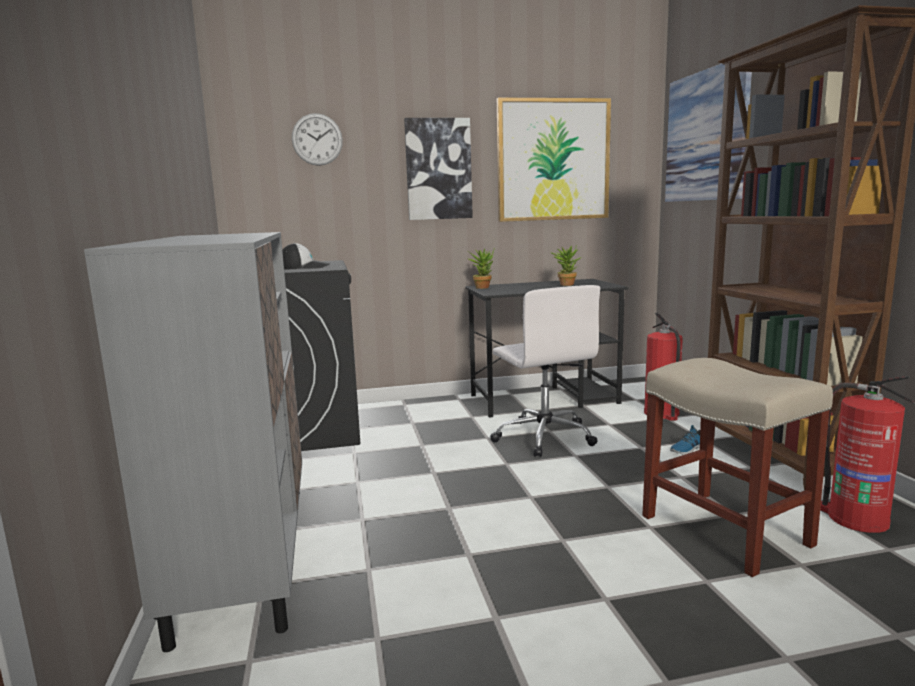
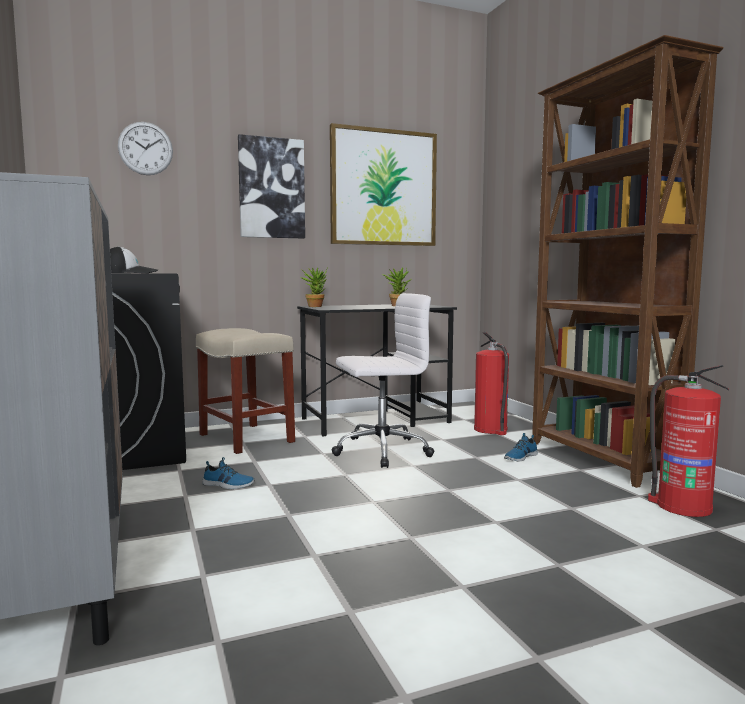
camera: 10 degrees left, 5 degrees down
white office chair [490,285,600,457] -> white office chair turned 75 degrees counterclockwise [332,293,434,468]
beige stool [642,358,833,577] -> beige stool moved to [196,328,295,454]
picture [665,63,752,202] -> none
none -> shoe [202,457,255,489]

